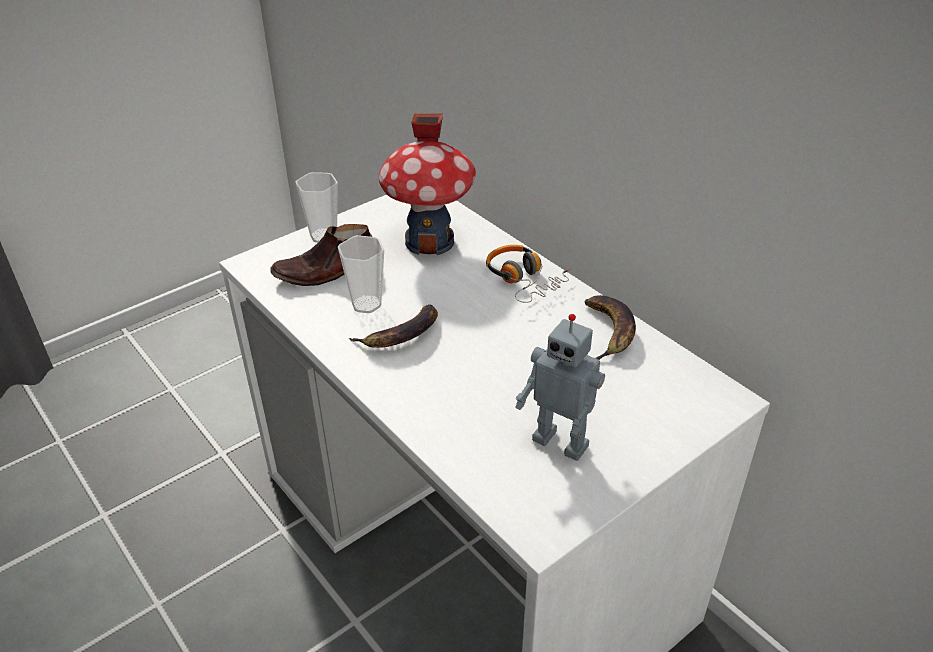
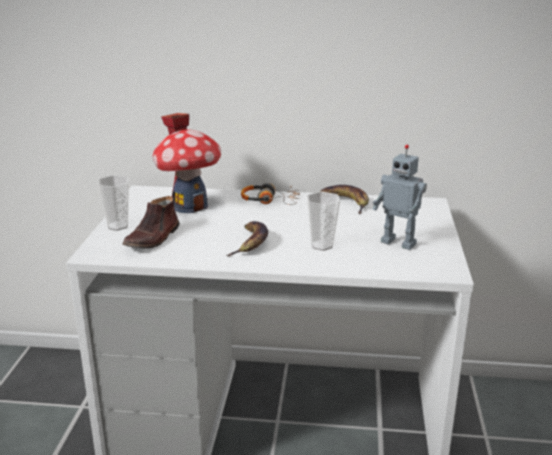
camera: 45 degrees left, 15 degrees down
cup [338,235,384,313] -> cup moved to [307,192,340,251]
toy robot [515,314,605,461] -> toy robot turned 45 degrees clockwise [372,145,427,250]

